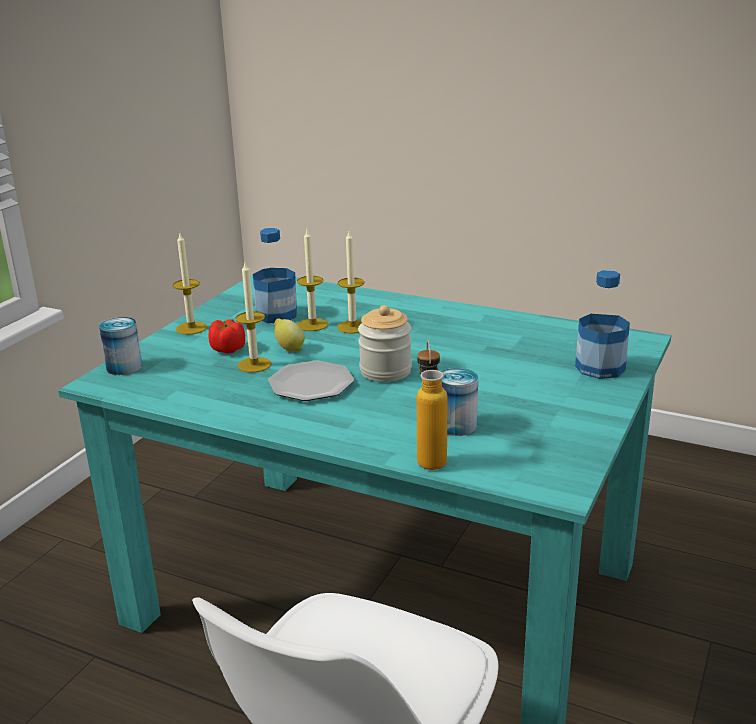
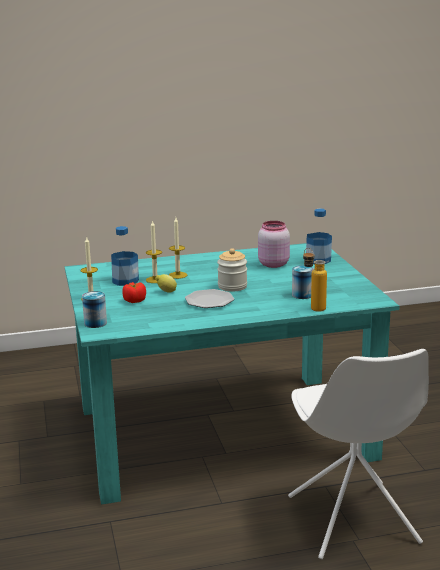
camera: 40 degrees left, 5 degrees down
candle [235,263,272,373] -> none
none -> pink jar [258,221,290,268]

